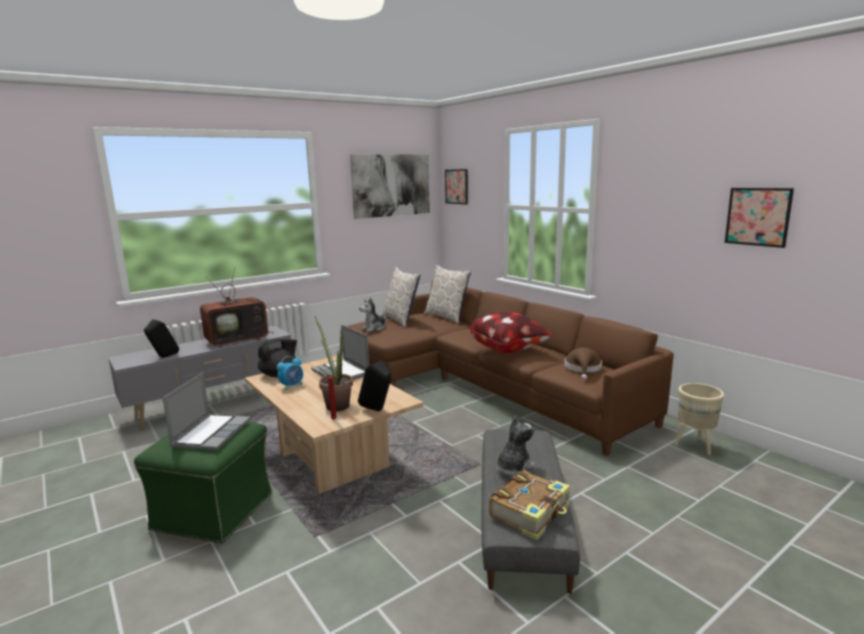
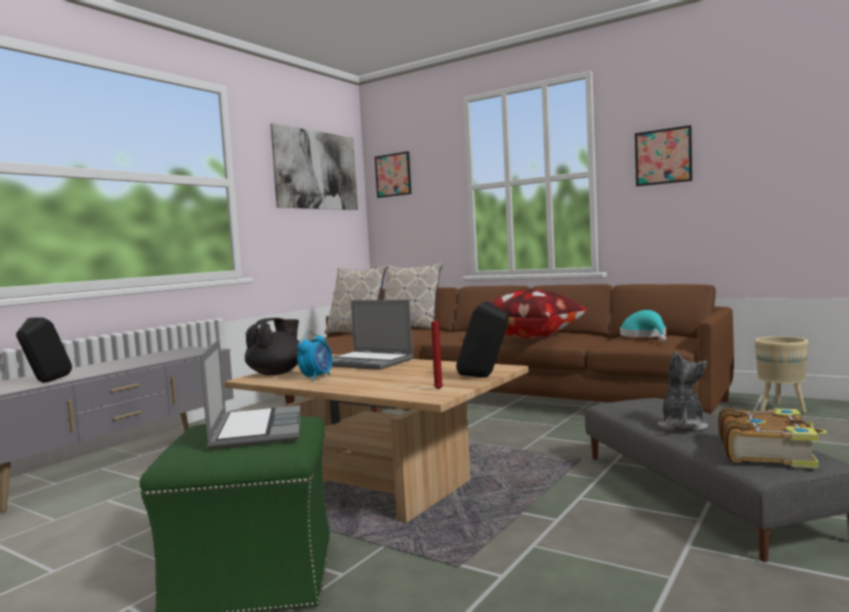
camera: 20 degrees left, 10 degrees down
television [200,267,274,348] -> none
potted plant [315,317,353,411] -> none
plush toy [359,298,388,332] -> none
brown hat [565,347,602,380] -> turquoise hat [620,310,666,342]
picture [725,188,794,248] -> picture moved to [635,125,692,186]

